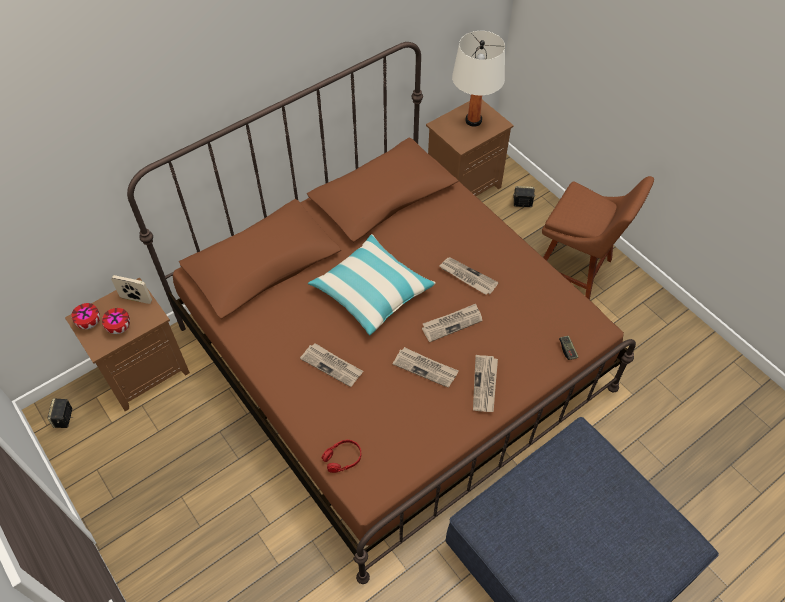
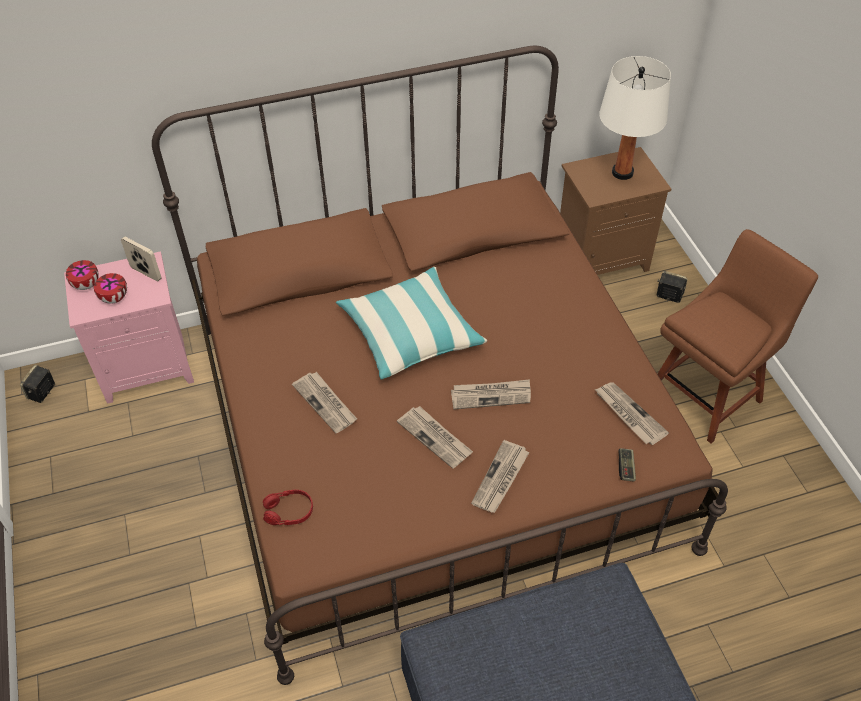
camera: 20 degrees right, 5 degrees down
brown nightstand [65,278,190,411] -> pink nightstand [64,251,194,404]
newspaper [439,257,499,295] -> newspaper moved to [595,382,669,445]
brown chair [542,176,654,300] -> brown chair turned 90 degrees counterclockwise [658,229,818,443]

